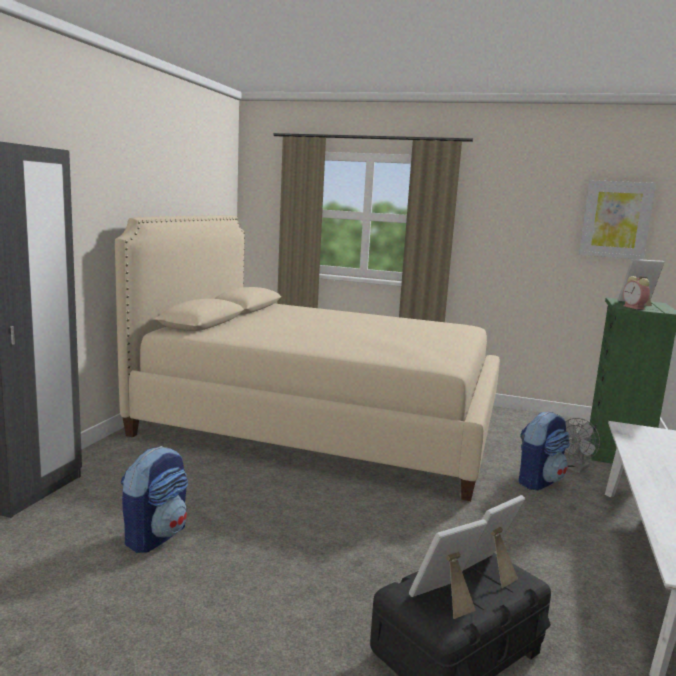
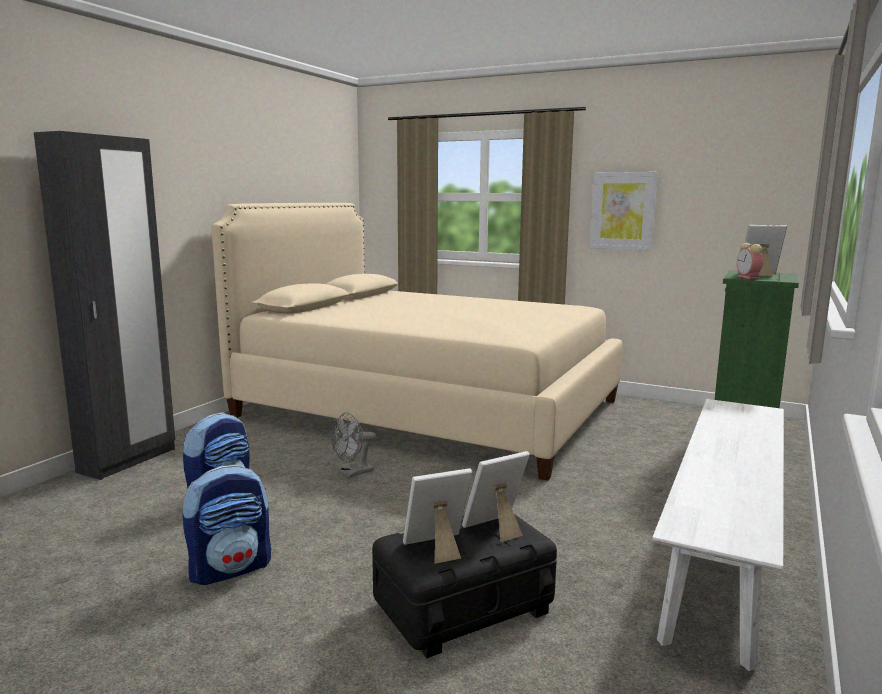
camera: 10 degrees right, 0 degrees up
backpack [519,411,570,490] -> backpack moved to [182,465,271,585]
grey fan [564,418,600,473] -> grey fan moved to [331,412,376,477]
picture [579,180,656,260] -> picture moved to [589,172,658,251]

